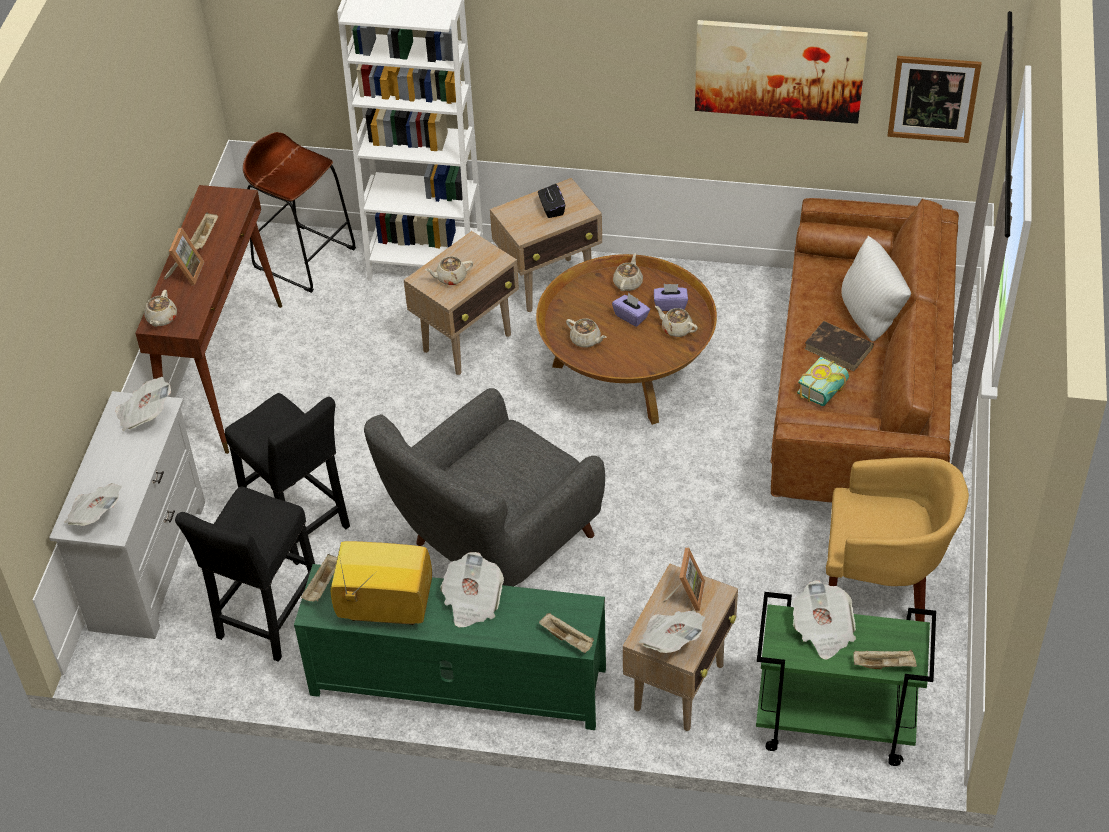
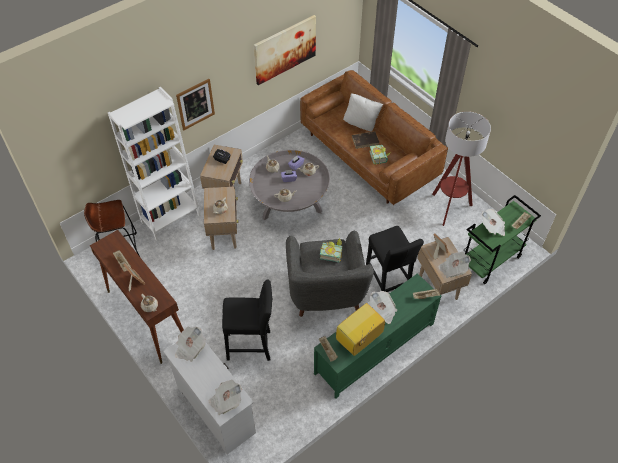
camera: 50 degrees left, 5 degrees up
black stool [175,486,315,662] -> black stool moved to [366,226,424,292]
brown coffee table [536,254,717,425] -> grey coffee table [249,150,330,220]
yellow armchair [826,457,969,622] -> floor lamp [432,111,491,226]
picture [887,56,982,143] -> picture moved to [176,79,215,130]
none -> book [320,238,343,262]

